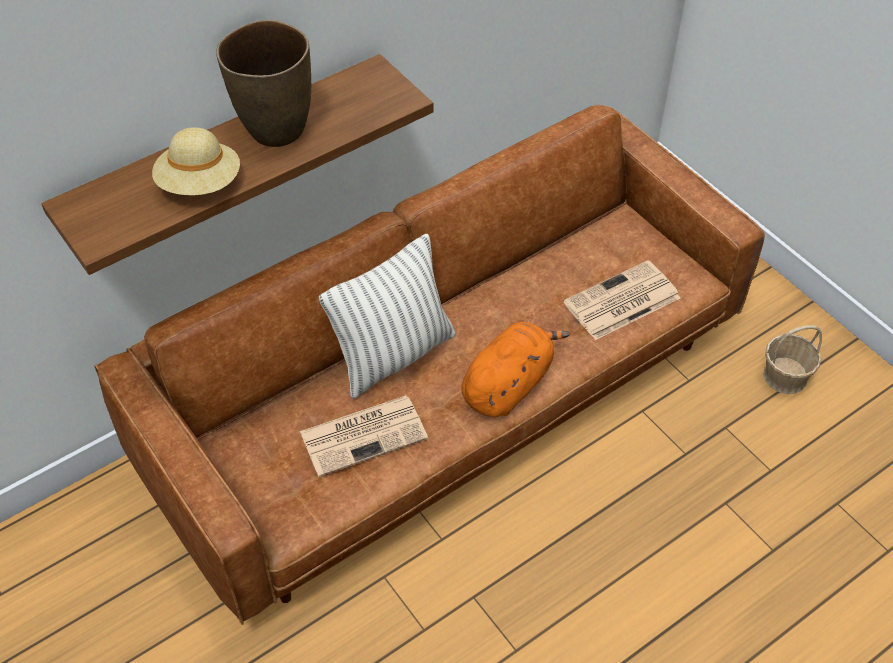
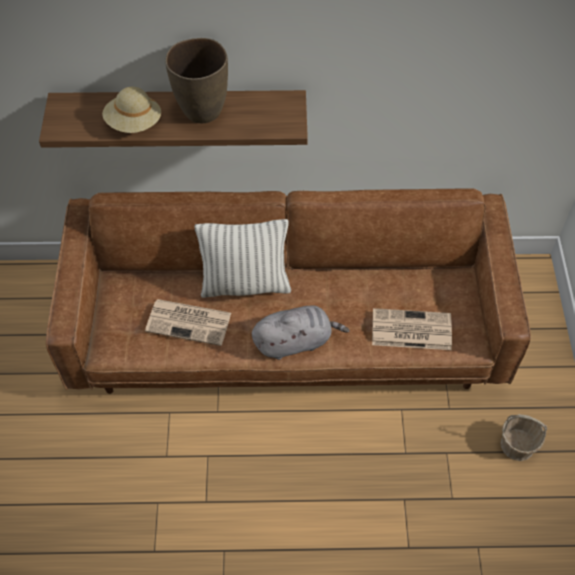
camera: 35 degrees right, 5 degrees up
orange plush toy [462,322,570,417] -> grey plush toy [252,305,350,360]

